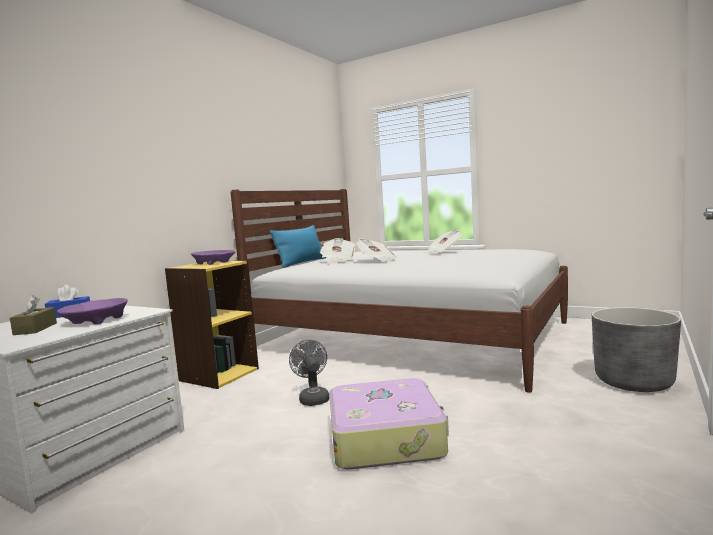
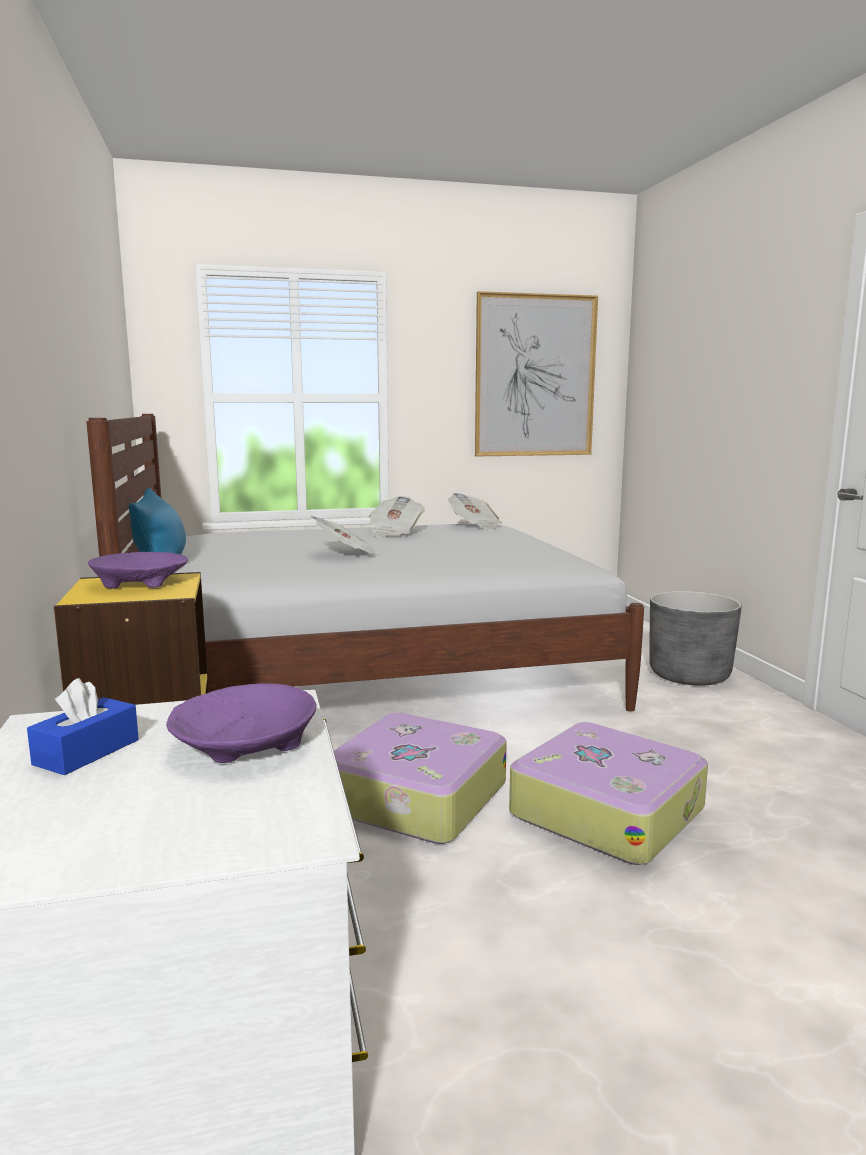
camera: 45 degrees left, 5 degrees up
brown tissue box [10,295,57,335] -> none
grey fan [289,340,329,406] -> suitcase [334,713,507,844]
newspaper [320,238,356,264] -> newspaper moved to [448,493,502,530]
none -> picture [475,291,598,457]

